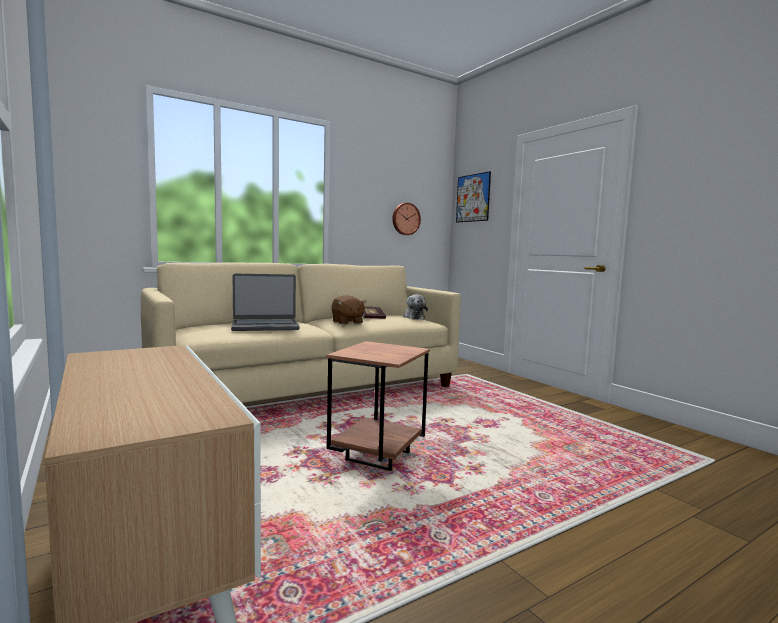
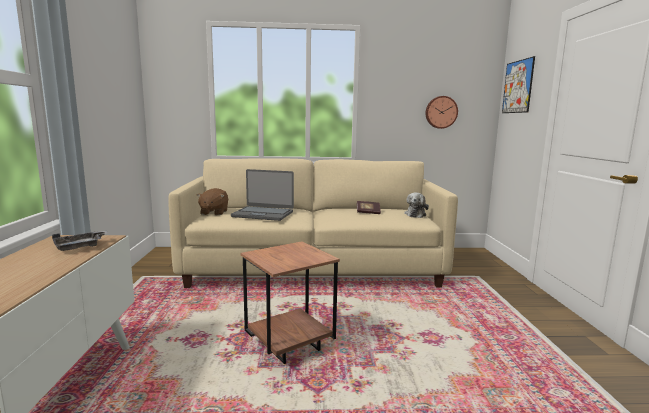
camera: 30 degrees right, 5 degrees up
brown plush toy [331,295,366,325] -> brown plush toy moved to [197,188,228,215]
none -> grey tray [52,231,108,251]

